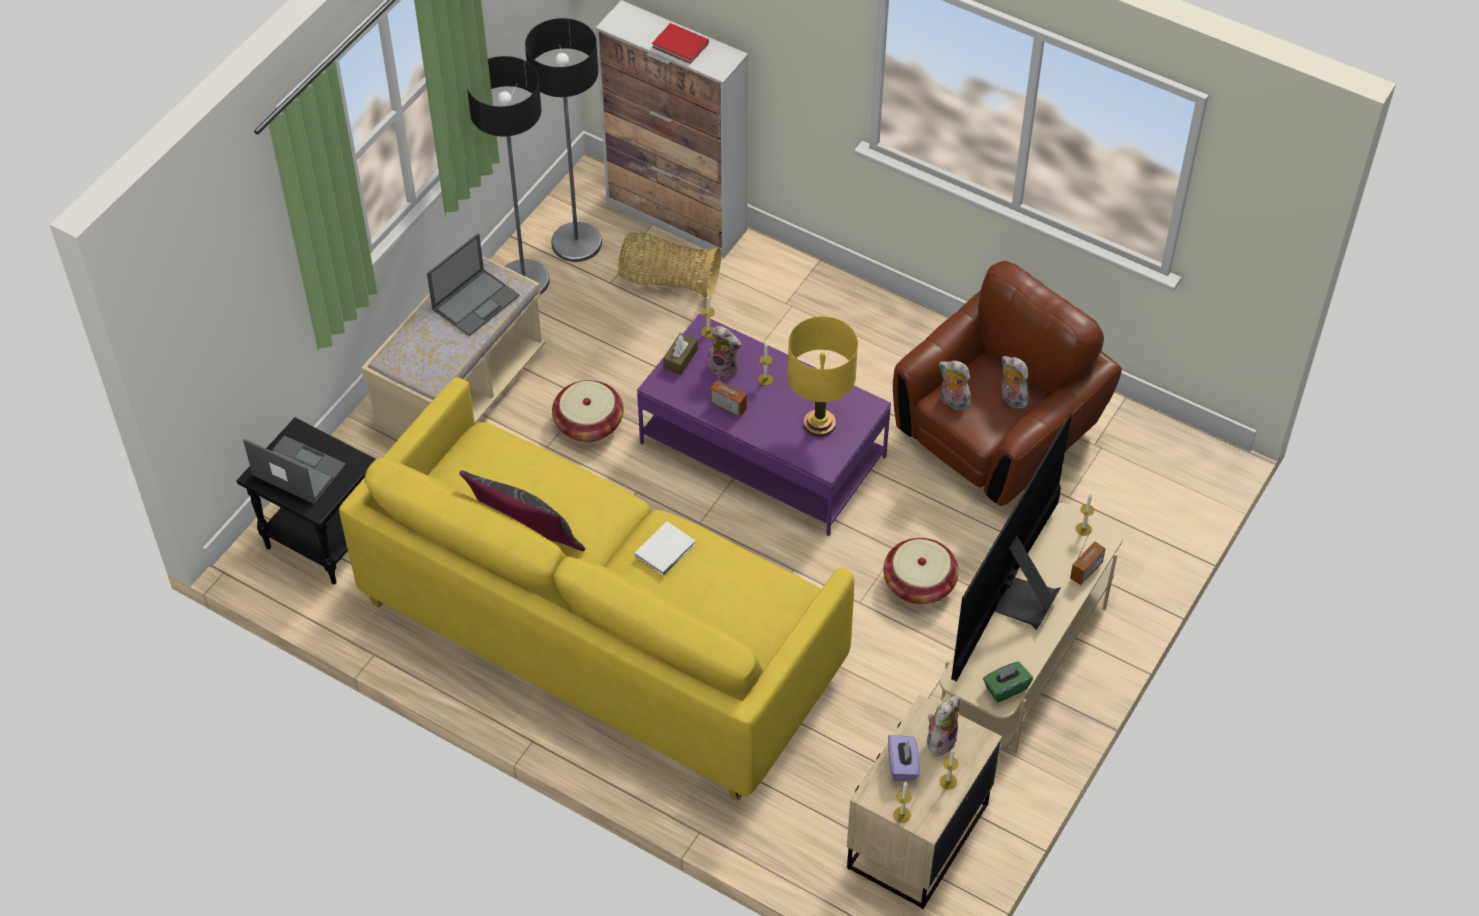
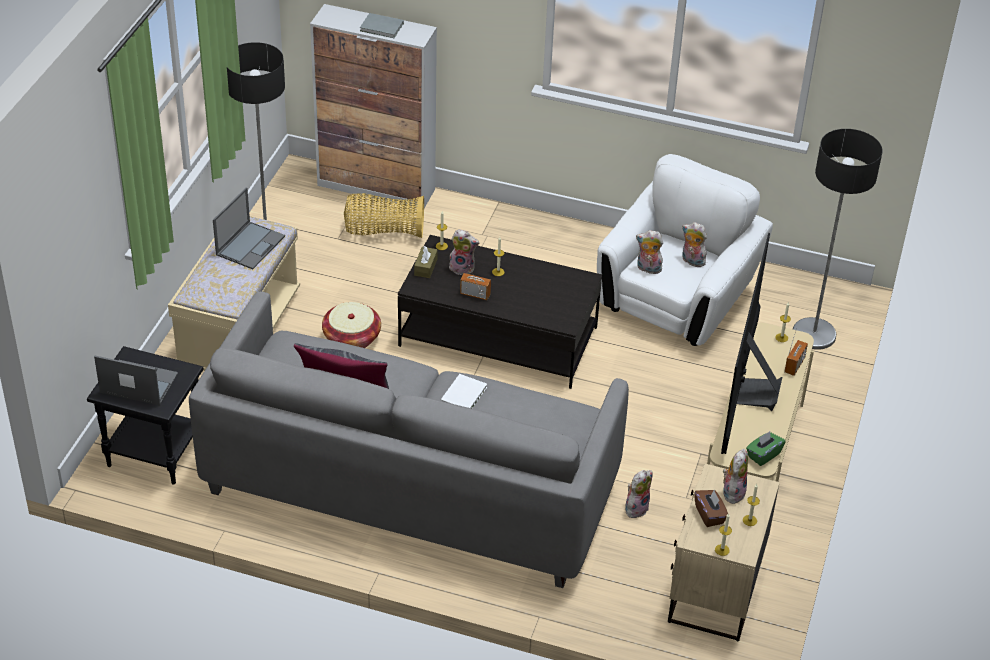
camera: 15 degrees left, 10 degrees down
yellow sofa [339,377,854,801] -> grey sofa [189,291,629,588]
floor lamp [525,18,602,262] -> floor lamp moved to [793,129,883,350]
purple coffee table [637,313,891,536] -> black coffee table [398,235,602,389]
red book [652,23,709,64] -> grey book [360,13,404,38]
yellow table lamp [788,316,858,437] -> none
basket [883,538,959,604] -> none
purple tissue box [888,735,920,781] -> brown tissue box [694,490,728,527]
brown armchair [893,261,1122,506] -> white armchair [597,154,773,346]
none -> plush toy [625,470,652,519]

